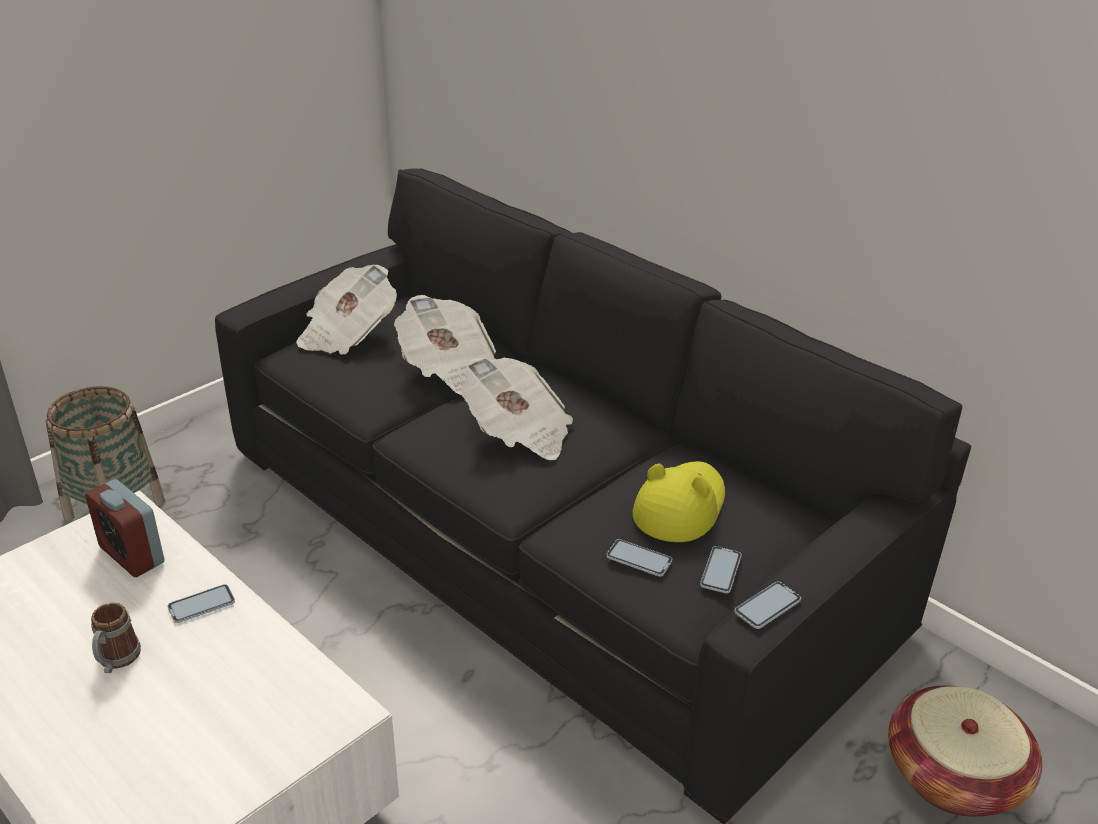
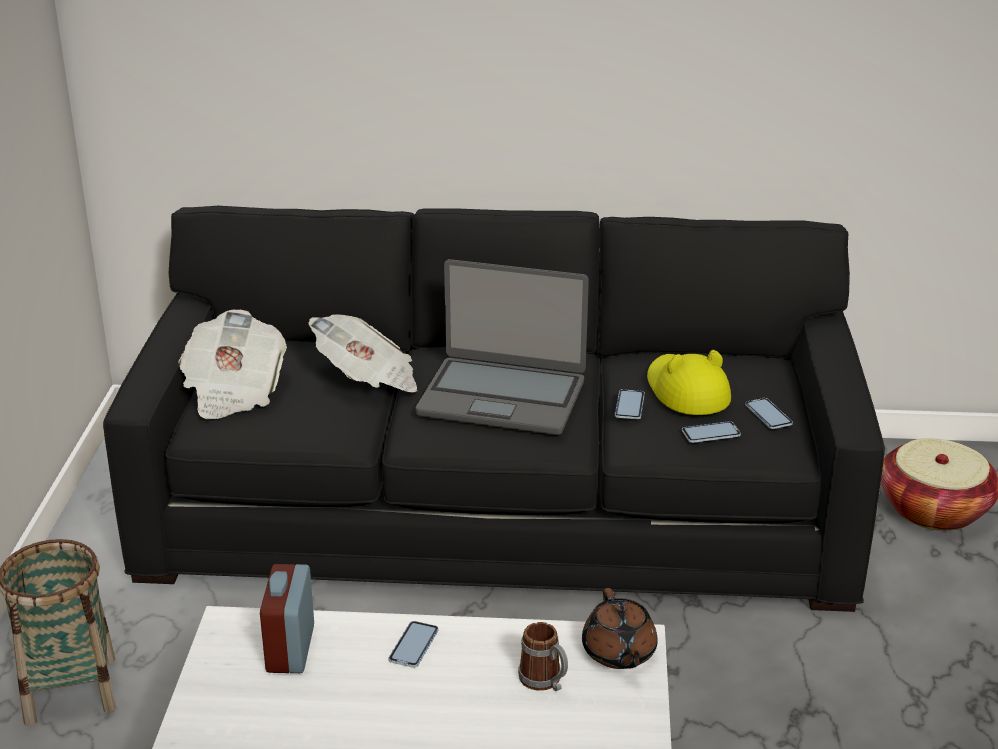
camera: 40 degrees left, 5 degrees down
alarm clock [85,479,165,577] -> alarm clock turned 90 degrees clockwise [260,564,314,673]
mug [91,603,141,673] -> mug moved to [518,622,568,691]
newspaper [461,357,573,460] -> laptop [415,259,589,435]
phone [734,582,801,629] -> phone moved to [615,389,645,419]
none -> brown teapot [582,588,658,669]

